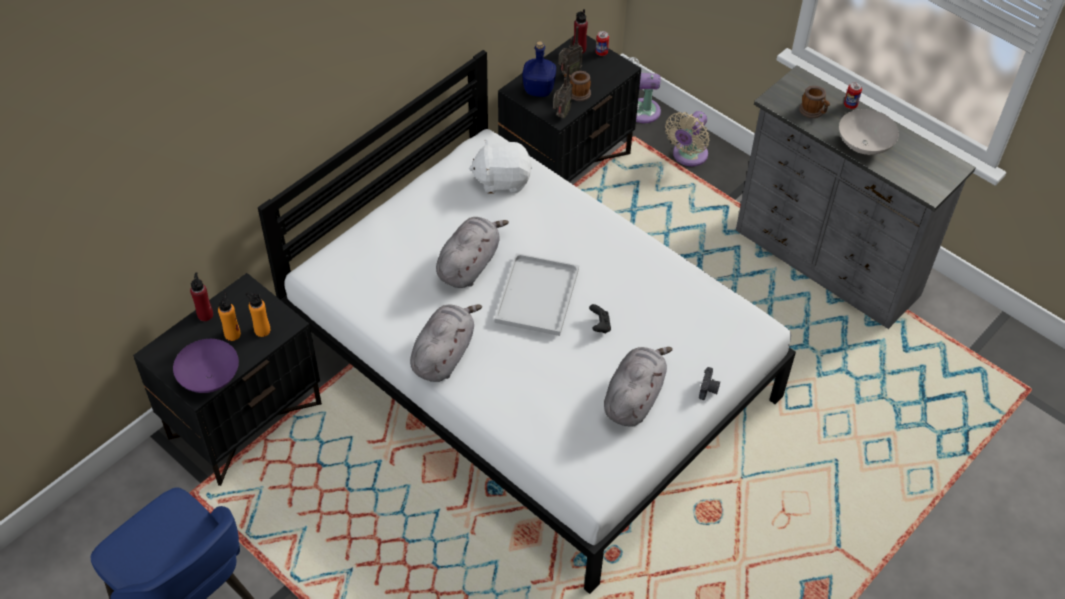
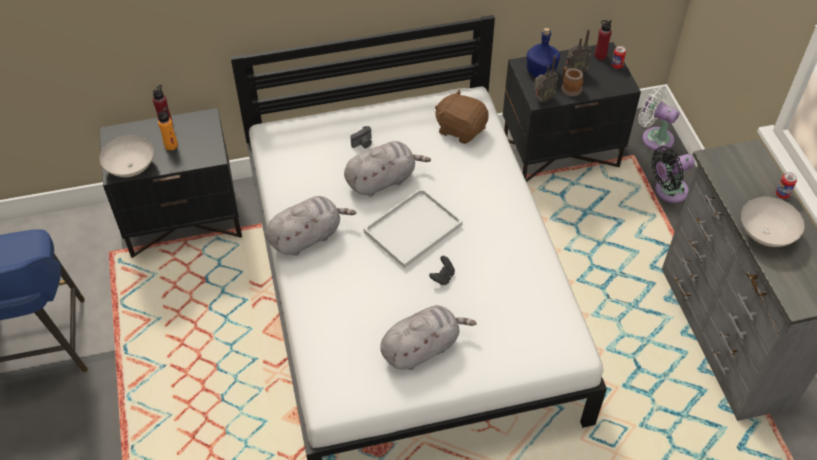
camera: 35 degrees right, 0 degrees up
purple bowl [173,339,239,393] -> white bowl [99,135,154,177]
orange bottle [246,292,270,337] -> none
white plush toy [469,139,533,193] -> brown plush toy [435,89,488,144]
beige fan [665,111,709,166] -> black fan [651,146,694,203]
camera [699,367,720,400] -> camera moved to [351,126,372,149]
mug [799,86,830,118] -> none

